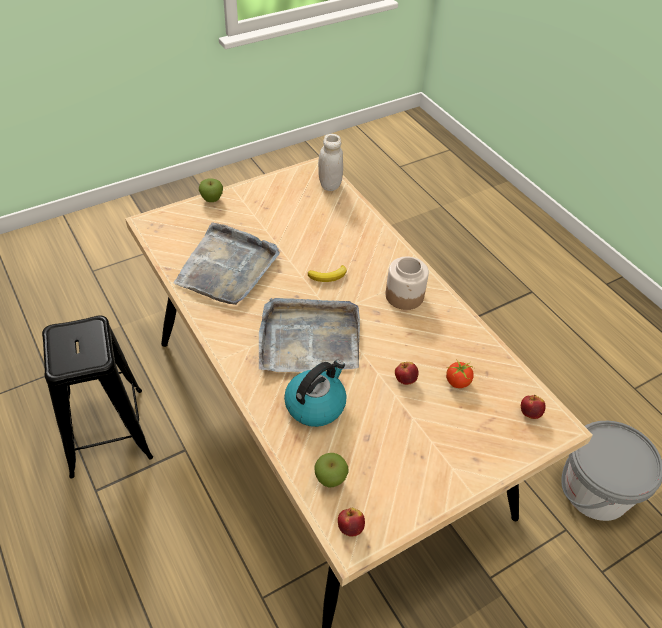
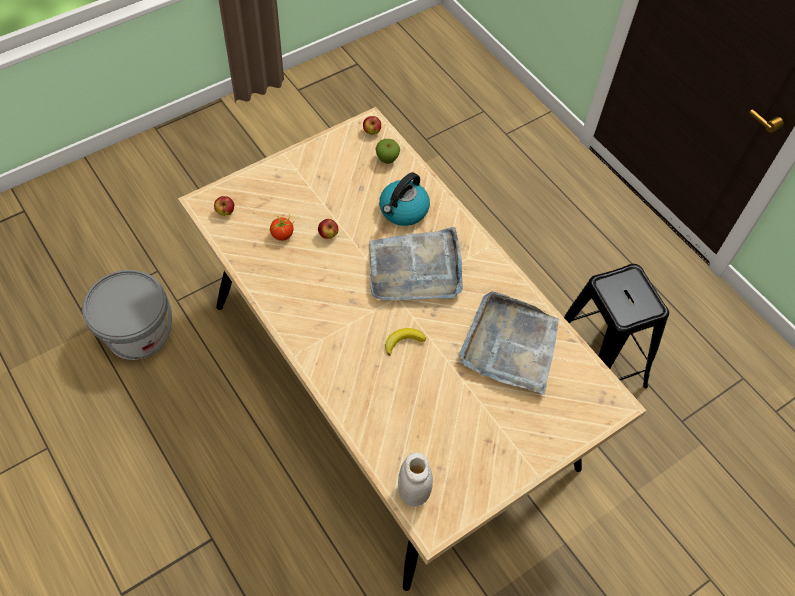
camera: 175 degrees right, 10 degrees up
apple [199,179,223,202] -> none
jar [385,257,429,310] -> none

